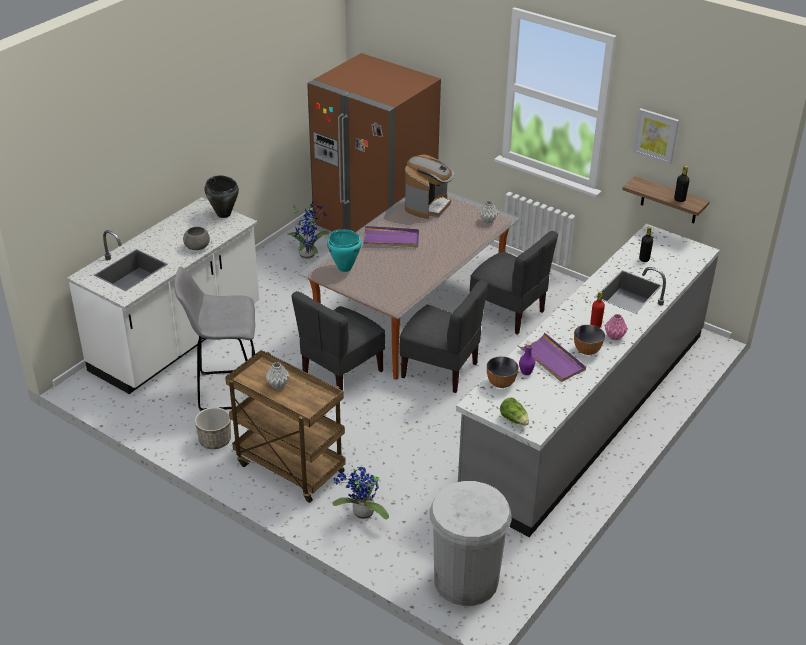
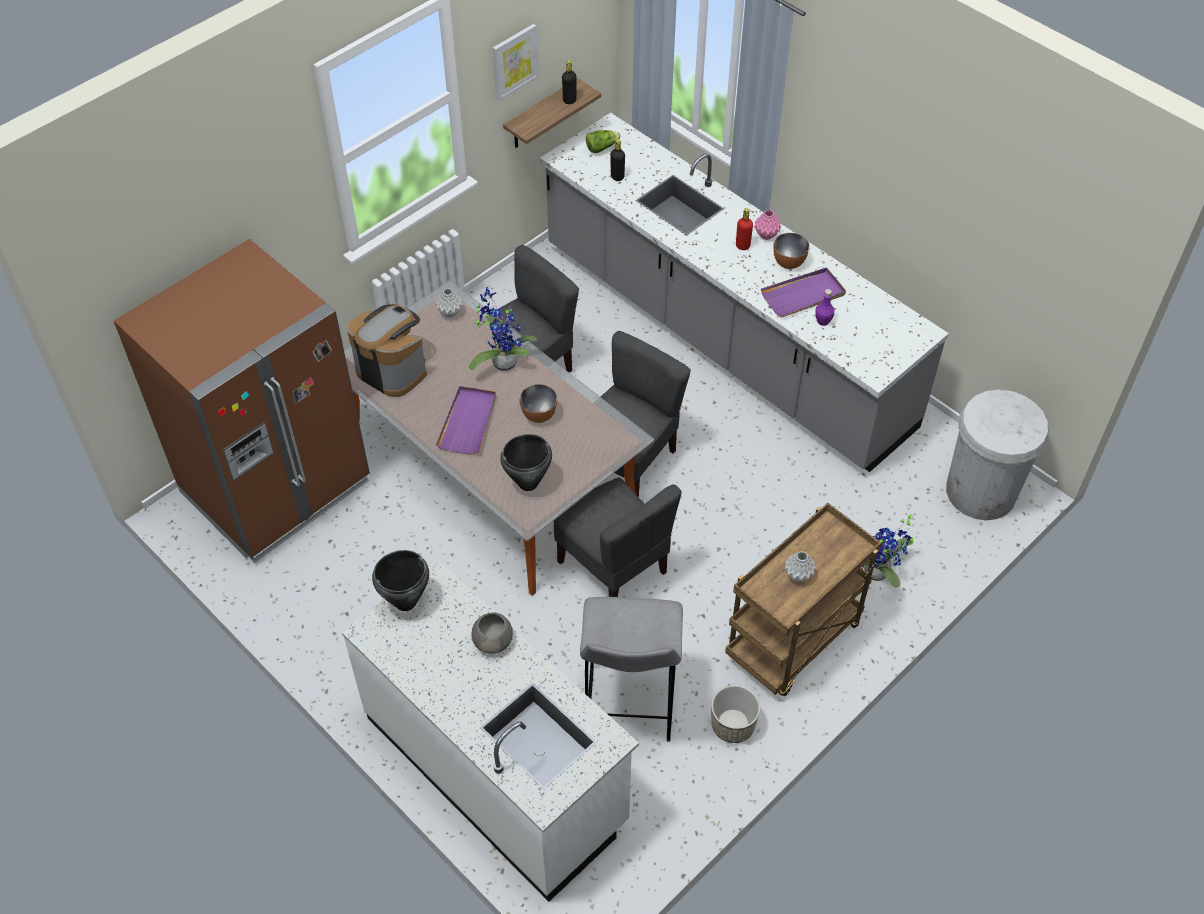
camera: 80 degrees left, 15 degrees up
potted plant [287,202,329,259] -> potted plant moved to [469,287,537,371]
turquoise cooking pot [327,229,362,272] -> black cooking pot [500,434,552,491]
bowl [487,356,519,388] -> bowl moved to [520,384,557,423]
lettuce [500,398,529,425] -> lettuce moved to [586,130,621,153]

